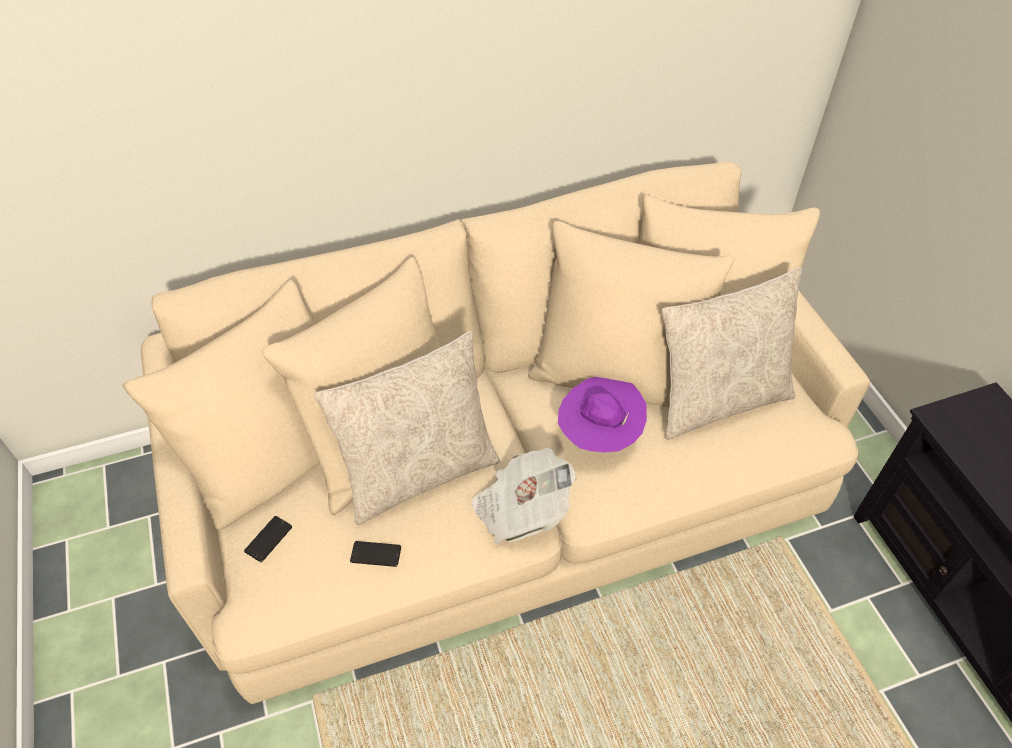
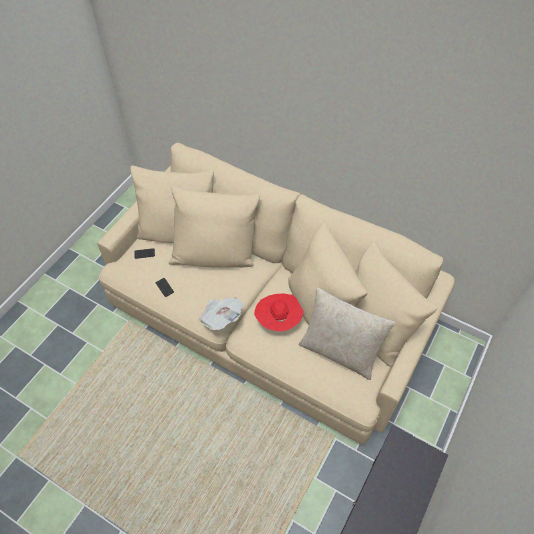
camera: 50 degrees right, 5 degrees up
beige pillow [313,331,500,525] -> none
purple hat [558,377,647,452] -> red hat [254,293,304,331]

